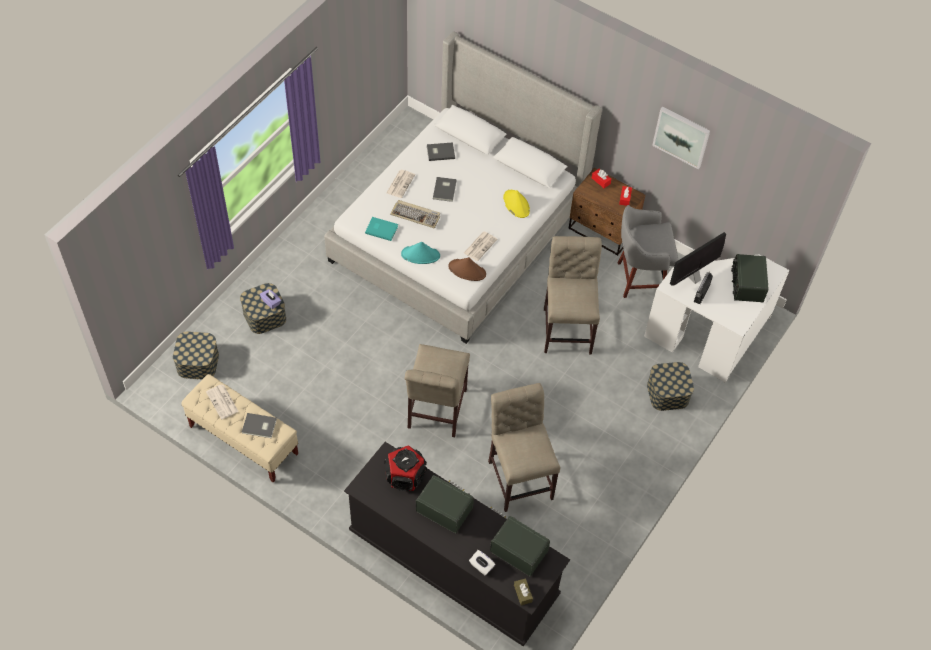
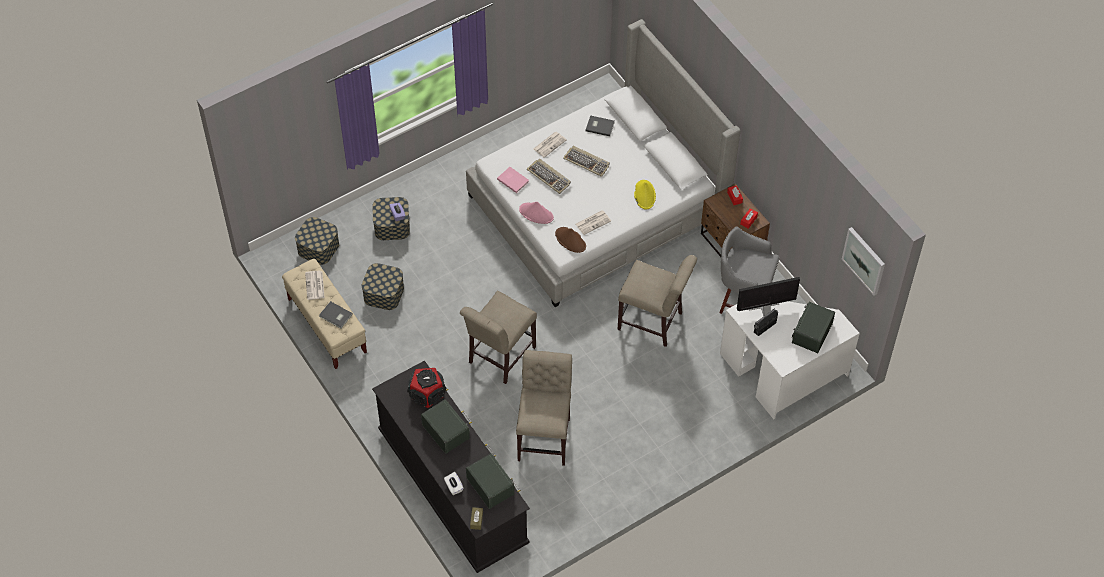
camera: 25 degrees right, 0 degrees up
turquoise book [365,217,398,241] -> pink book [497,167,529,193]
turquoise hat [401,242,440,264] -> pink hat [519,202,554,224]
grey book [433,177,457,202] -> keyboard [563,146,610,177]
beige chair [544,236,602,355] -> beige chair turned 90 degrees clockwise [617,255,697,347]
storage box [647,362,694,411] -> storage box moved to [362,263,404,310]
picture [652,107,710,169] -> picture moved to [842,227,885,296]

